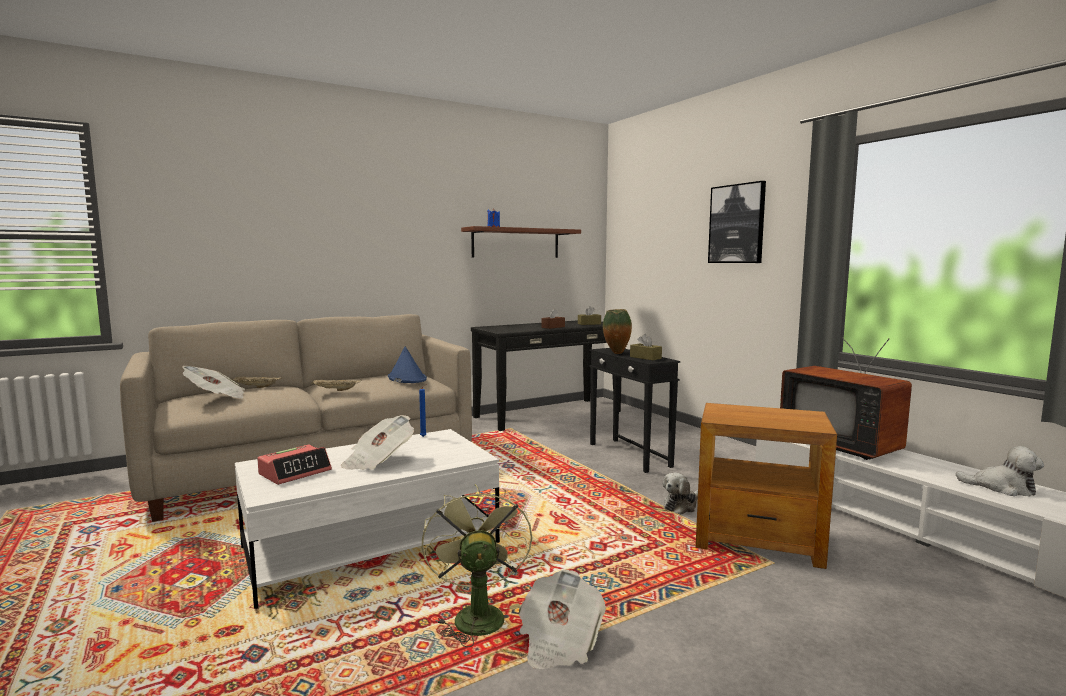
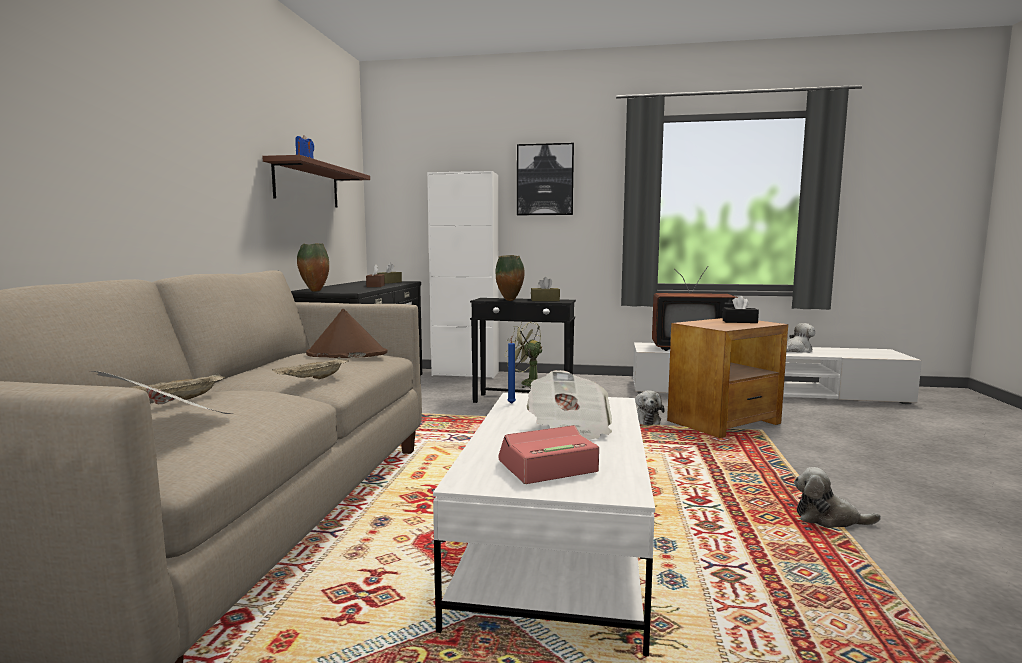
camera: 50 degrees left, 0 degrees up
alarm clock [257,445,332,485] -> alarm clock turned 105 degrees counterclockwise [498,425,599,484]
blue hat [388,347,427,383] -> brown hat [306,309,387,358]
green fan [422,484,532,647] -> green fan moved to [504,322,542,388]
newspaper [519,570,606,669] -> plush toy [794,467,881,528]
none -> vase [297,243,329,292]
none -> white cabinet [427,171,499,378]
none -> black tissue box [723,296,759,323]

